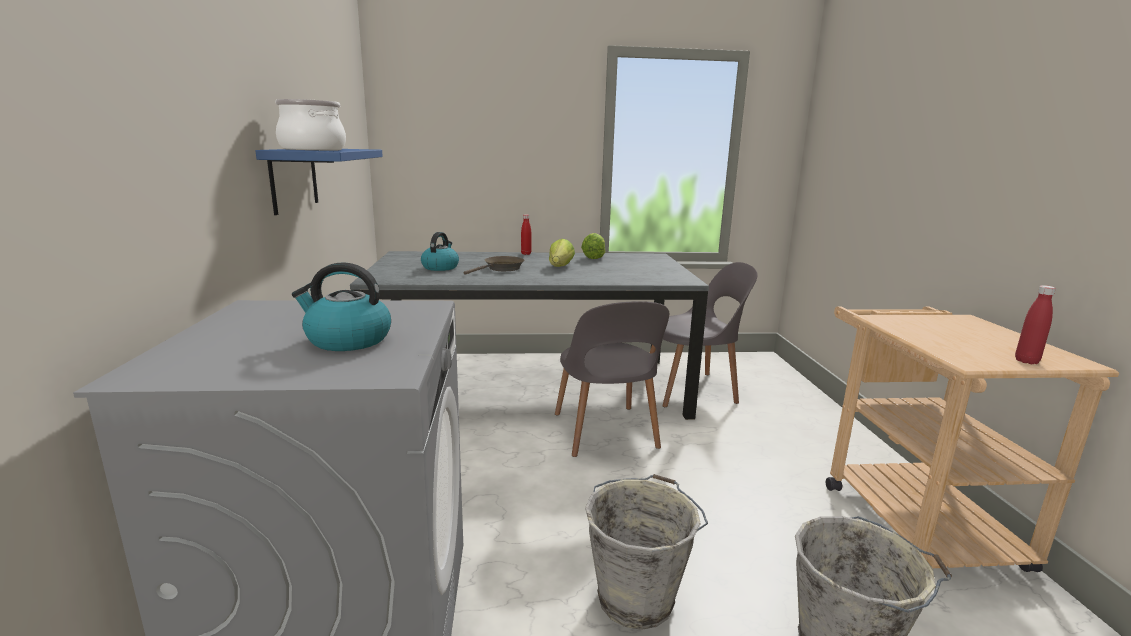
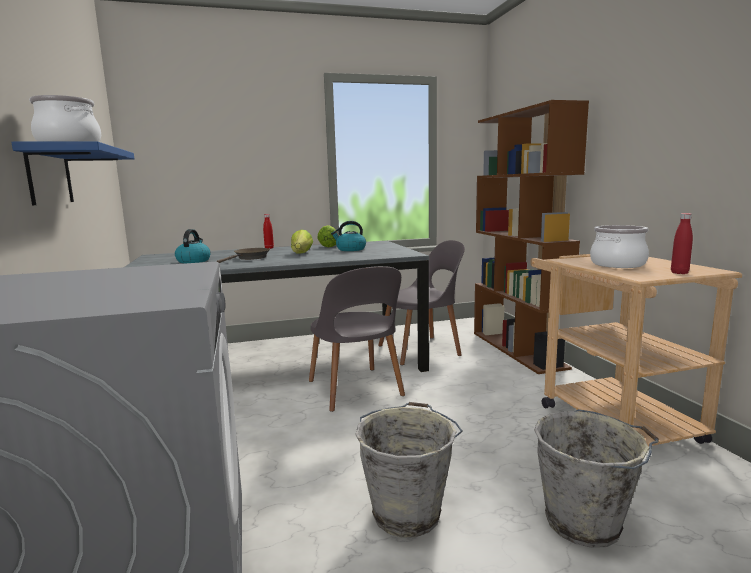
camera: 10 degrees left, 5 degrees down
kettle [292,263,391,351] -> kettle moved to [331,221,366,251]
none -> brown bookcase [474,100,589,374]
none -> cooking pot [590,225,649,268]

